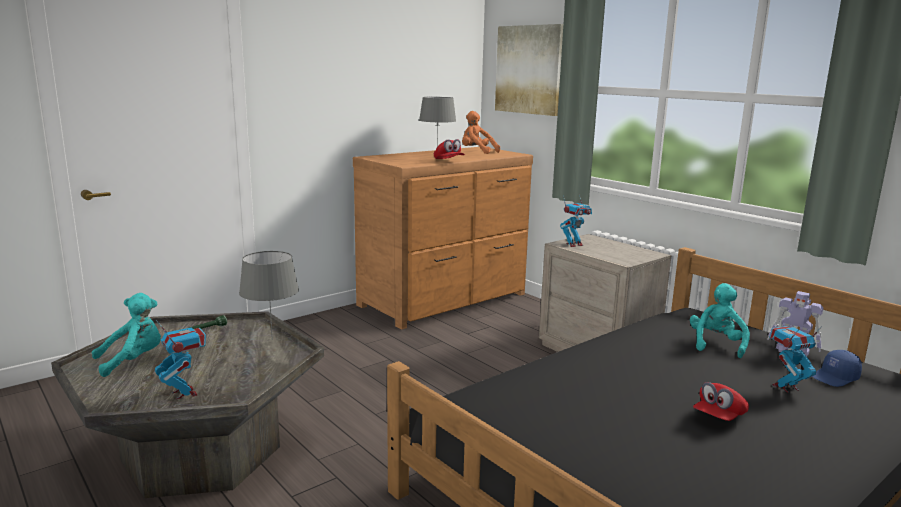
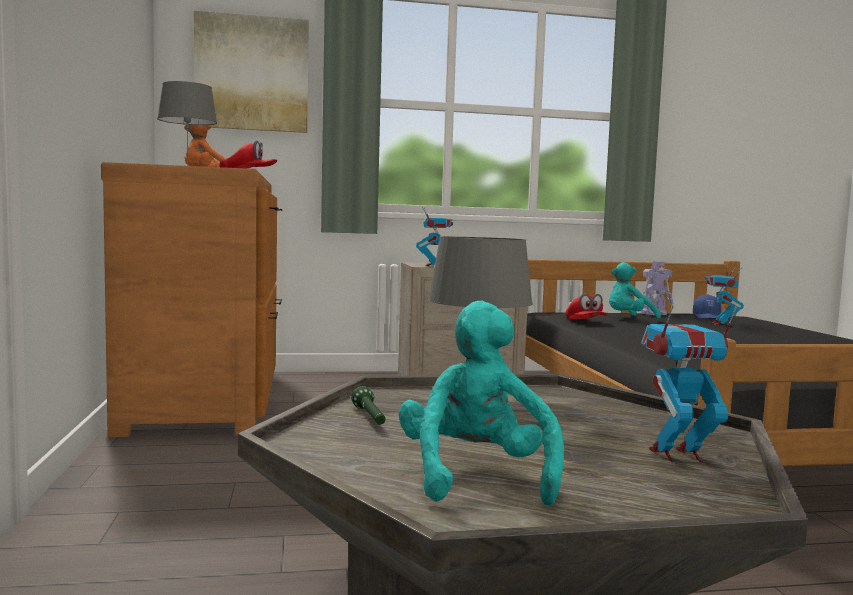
camera: 60 degrees left, 10 degrees down
turquoise plush toy [690,283,750,358] -> turquoise plush toy turned 75 degrees counterclockwise [609,262,661,318]
red cap [693,382,749,421] -> red cap moved to [566,294,607,319]

